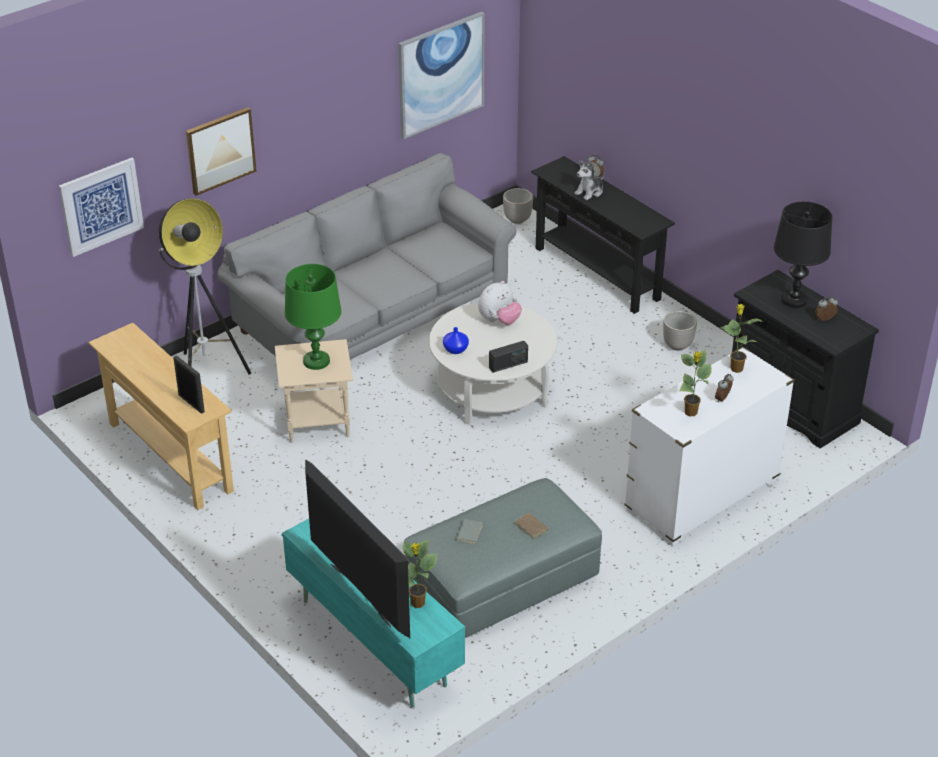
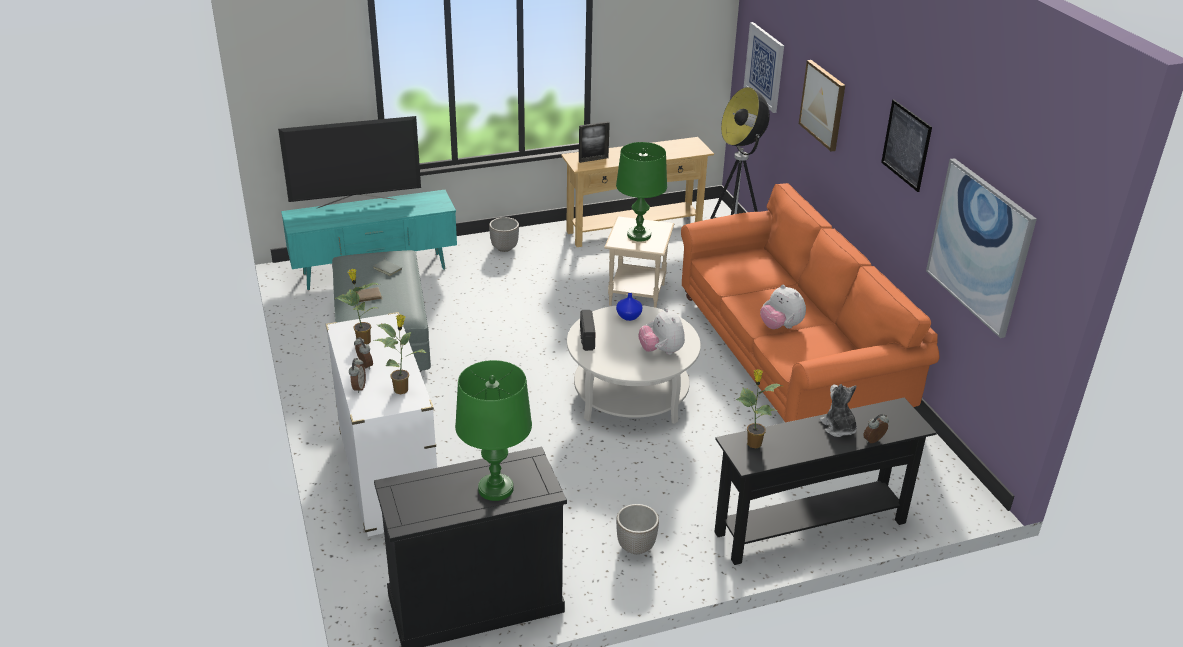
camera: 110 degrees right, 5 degrees down
grey sofa [217,153,517,360] -> orange sofa [681,183,939,422]
potted plant [403,539,437,608] -> potted plant moved to [736,369,782,448]
planter [503,188,533,224] -> planter moved to [489,217,519,252]
black table lamp [774,201,832,308] -> green table lamp [455,360,532,501]
alarm clock [815,296,838,321] -> alarm clock moved to [349,358,366,393]
none -> plush toy [760,285,806,329]
none -> picture [881,99,932,192]

